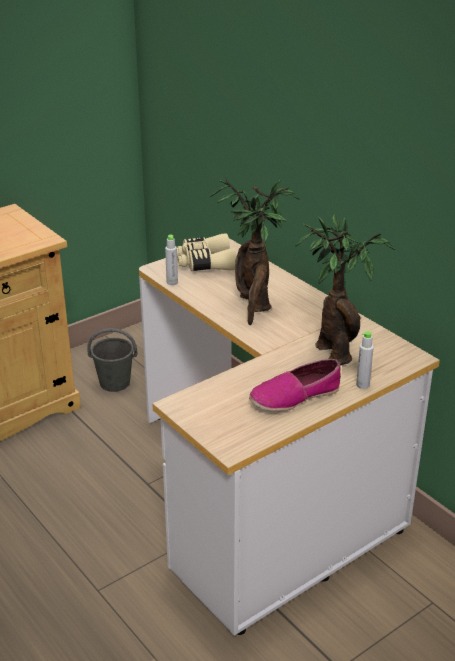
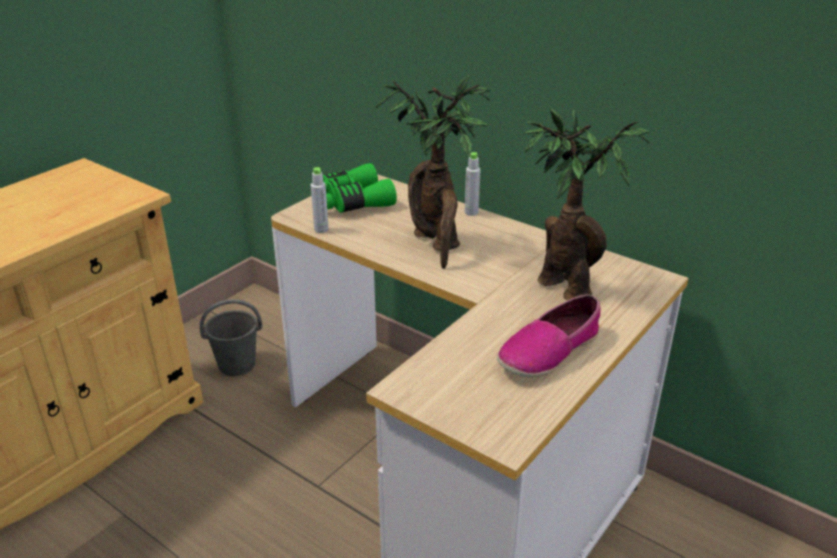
camera: 15 degrees left, 0 degrees up
beige binoculars [177,233,237,271] -> green binoculars [323,163,397,213]
grey bottle [356,331,374,389] -> grey bottle moved to [465,152,480,216]

